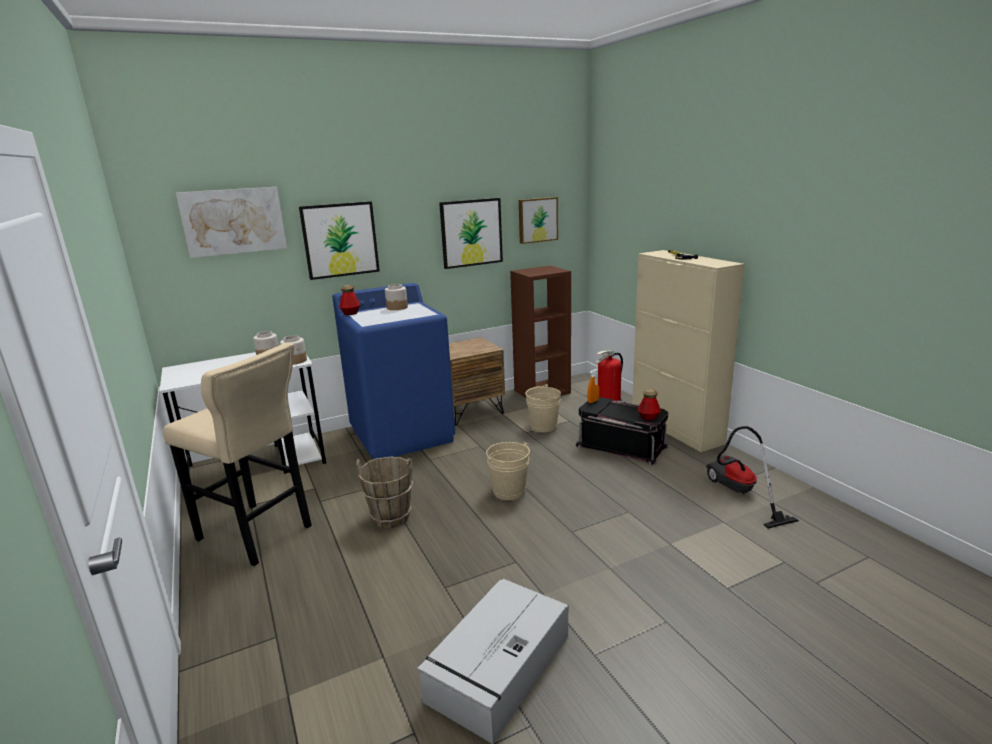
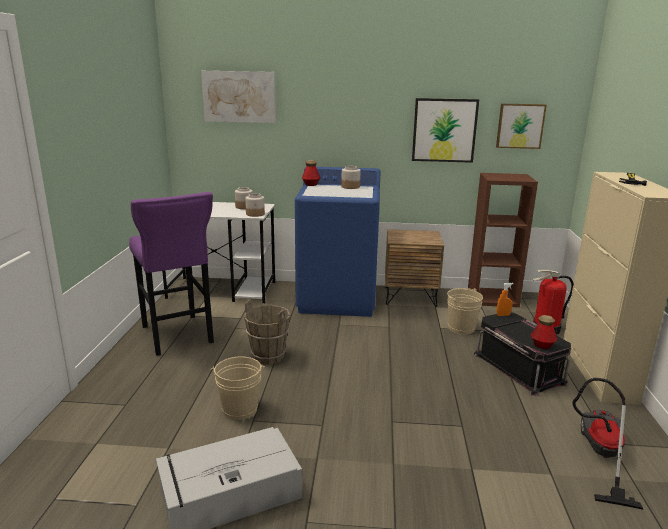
camera: 30 degrees right, 0 degrees up
beige stool [163,342,312,566] -> purple stool [129,192,214,356]
picture [299,201,380,280] -> none
beige bucket [486,442,530,500] -> beige bucket moved to [210,357,265,420]

